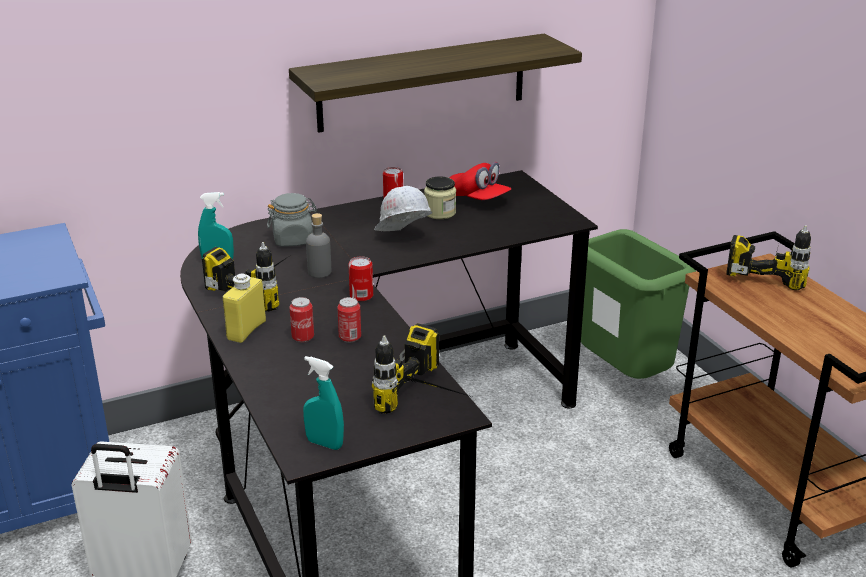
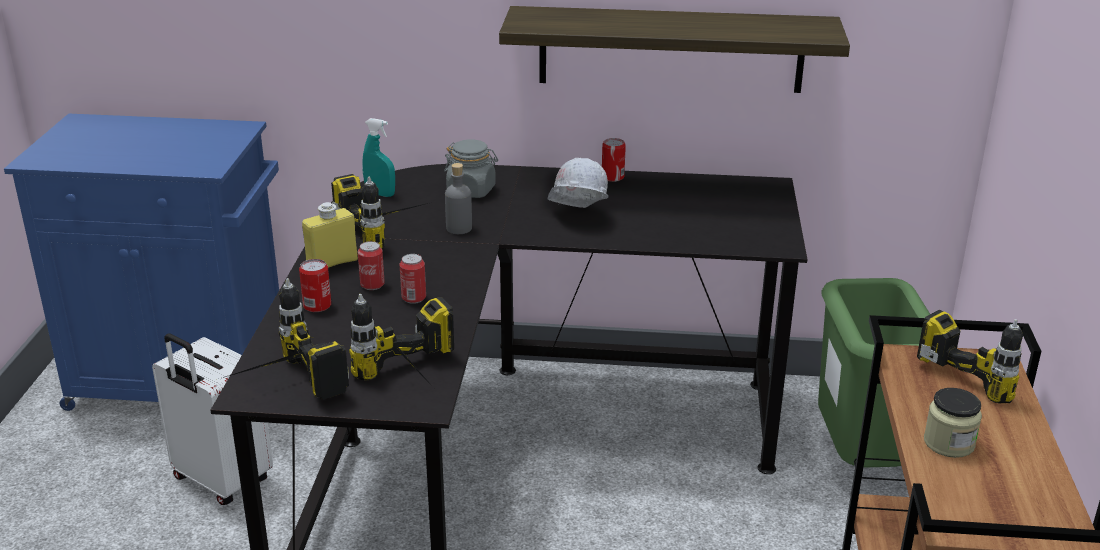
camera: 30 degrees right, 0 degrees up
turquoise spray bottle [303,356,344,450] -> power drill [223,278,349,400]
can [348,256,373,301] -> can moved to [299,259,331,312]
jar [424,176,456,219] -> jar moved to [924,388,982,458]
red cap [450,162,511,200] -> none

